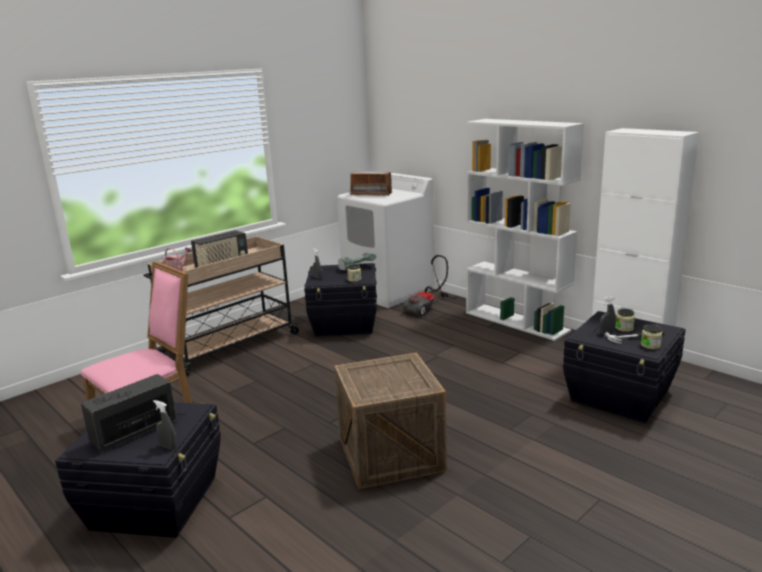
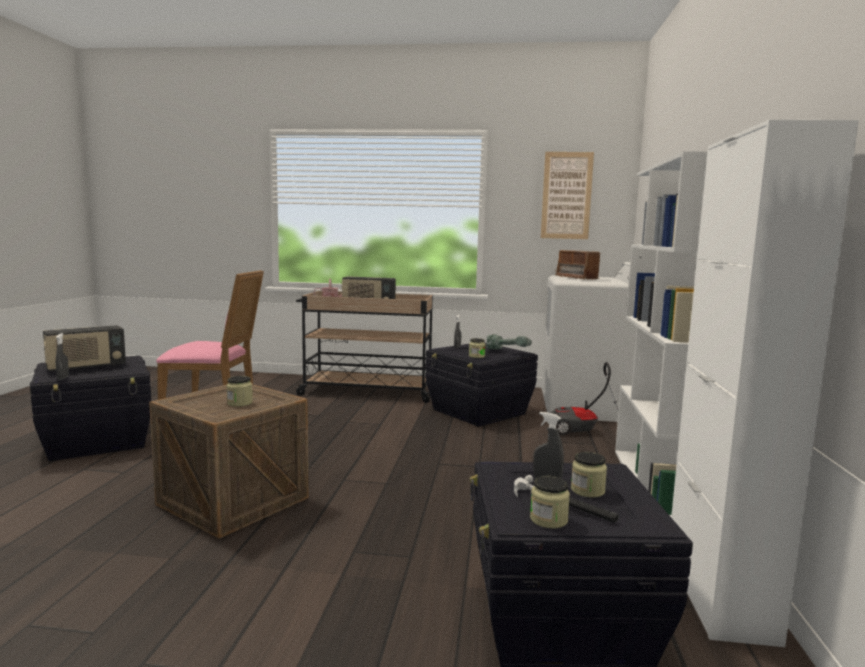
camera: 50 degrees right, 10 degrees down
radio [81,374,176,451] -> radio turned 135 degrees clockwise [43,325,126,371]
none -> jar [226,376,253,407]
none -> picture [541,152,594,239]

